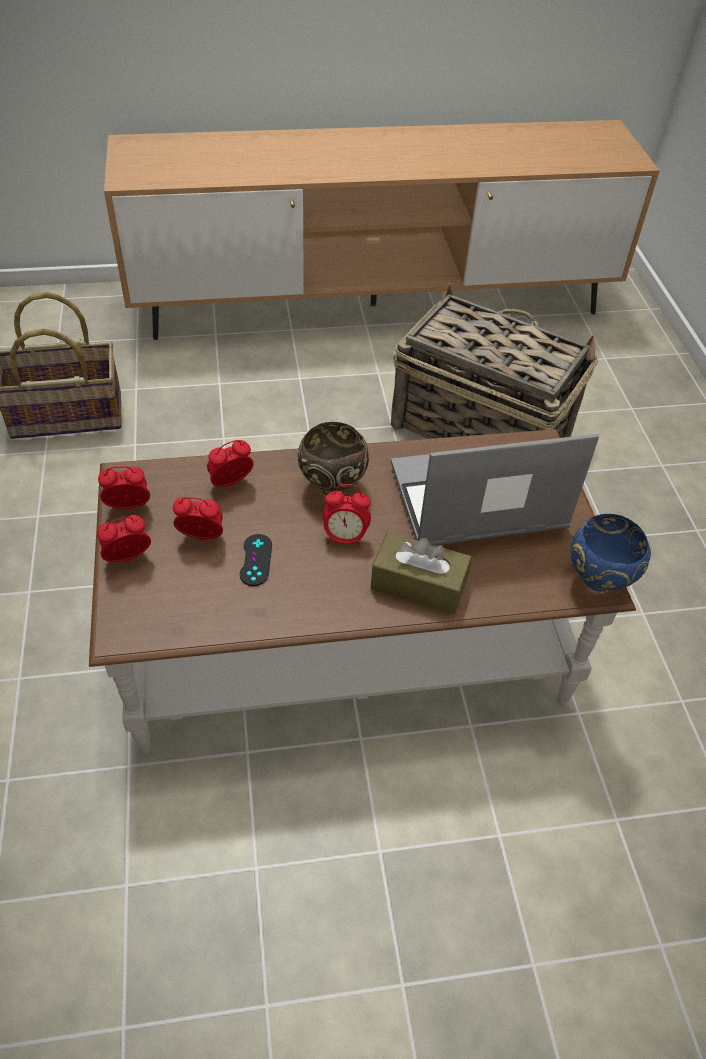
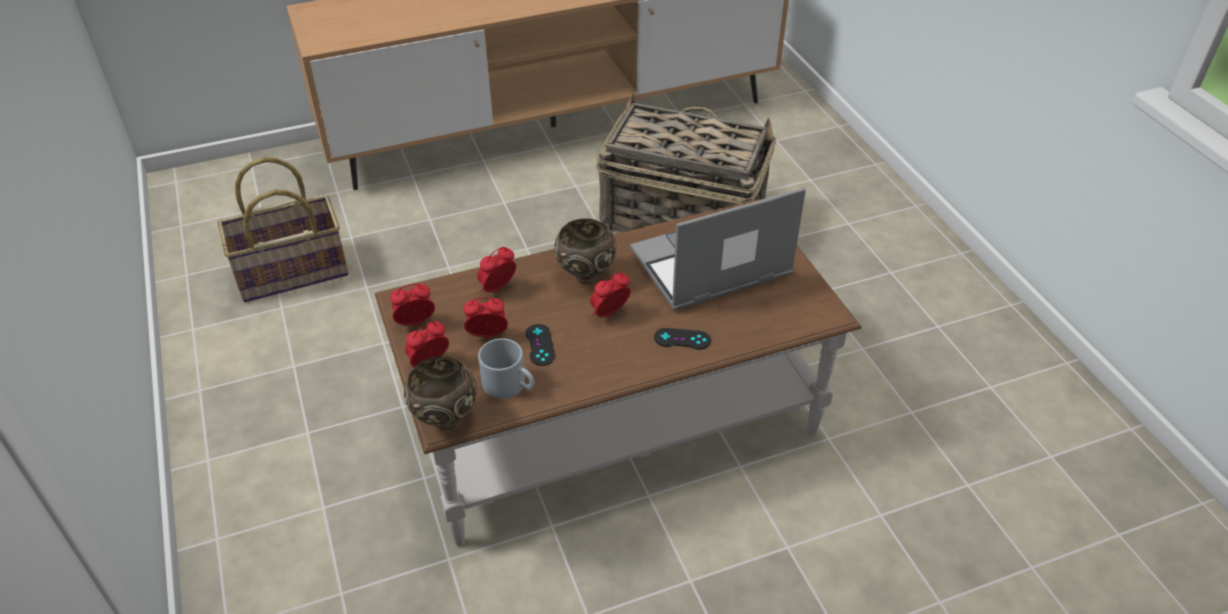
camera: 10 degrees left, 5 degrees down
alarm clock [323,484,371,548] -> alarm clock turned 150 degrees clockwise [590,272,631,317]
brown tissue box [371,532,472,614] -> black game controller [654,328,711,350]
blue bowl [570,514,651,592] -> none
none -> brown bowl [404,356,477,430]
none -> grey mug [478,338,534,399]

